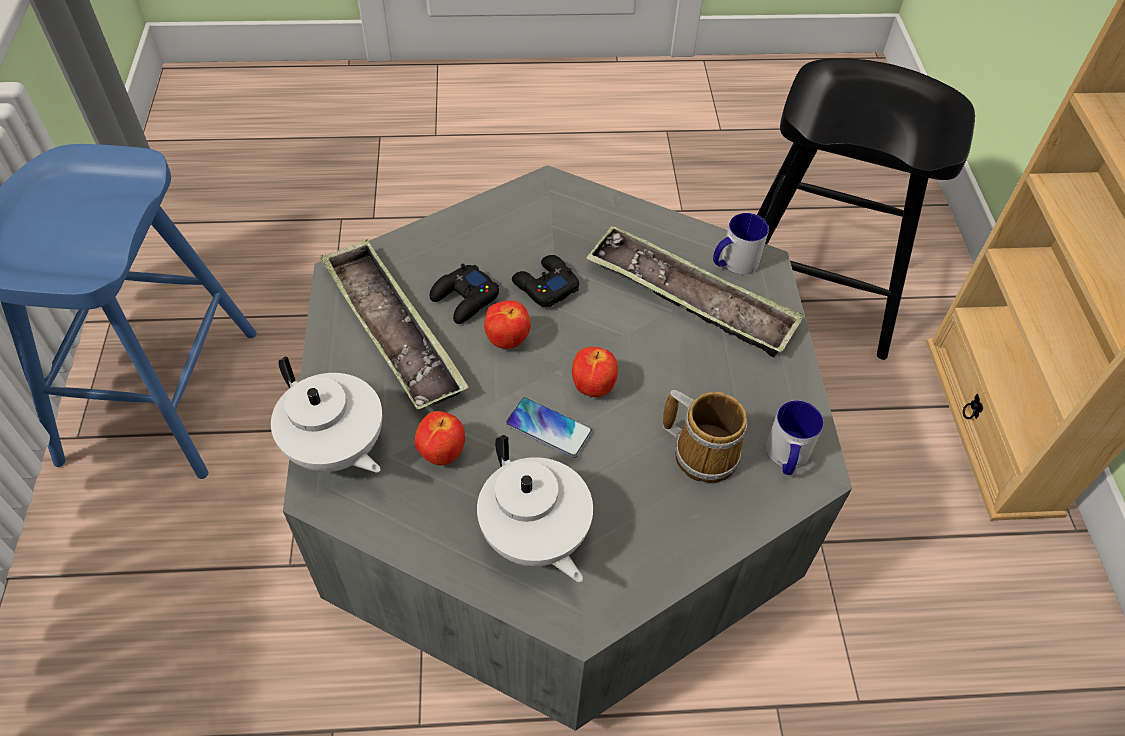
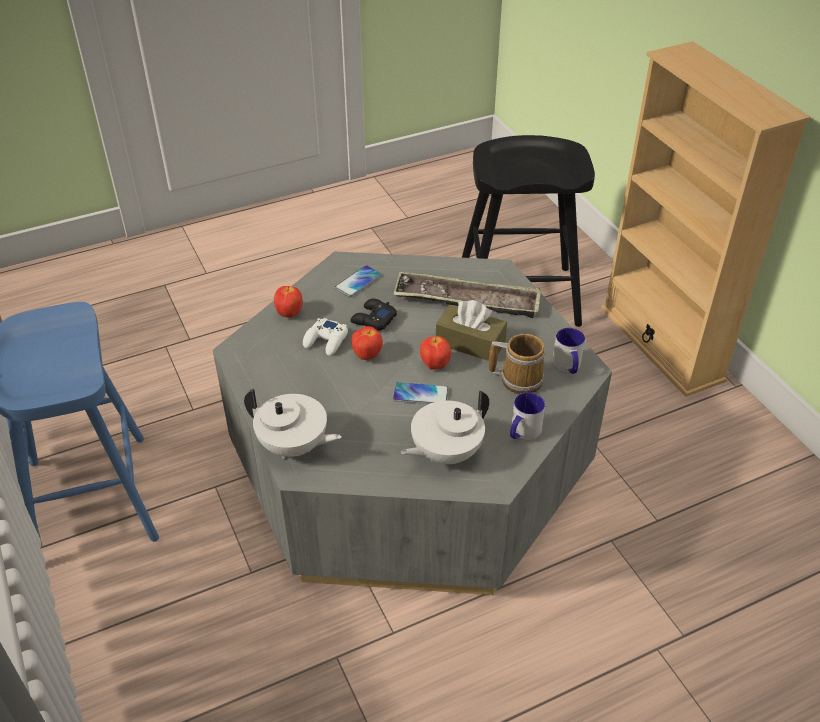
camera: 20 degrees left, 10 degrees down
tray [320,239,469,409] -> none
apple [415,411,465,466] -> apple moved to [274,286,303,318]
black game controller [429,264,499,324] -> white game controller [303,318,348,356]
white teapot [477,435,593,582] -> white teapot turned 105 degrees clockwise [401,391,489,464]
mug [713,213,769,274] -> mug moved to [510,392,545,440]
none -> phone [335,265,382,297]
none -> brown tissue box [436,300,507,361]

